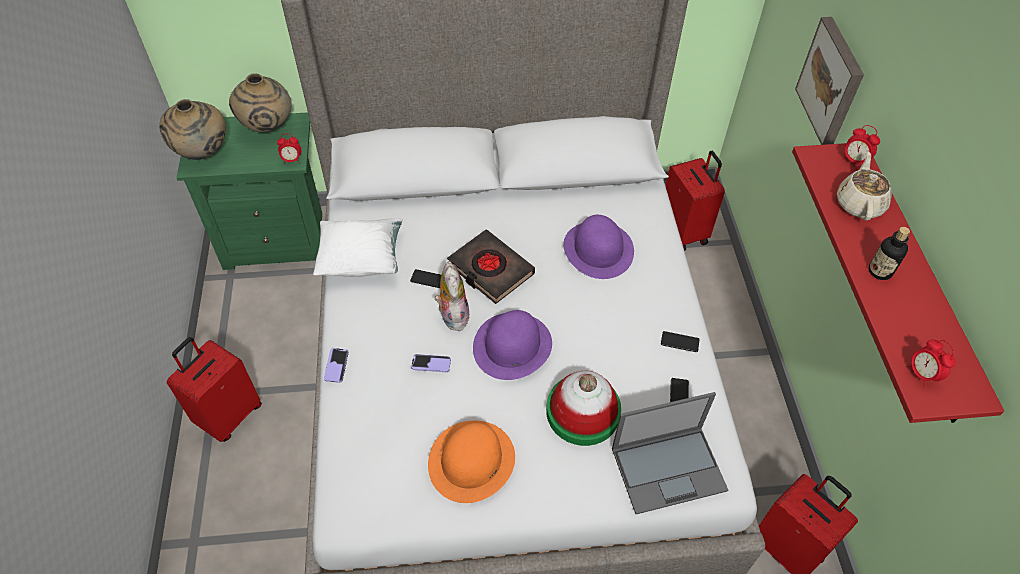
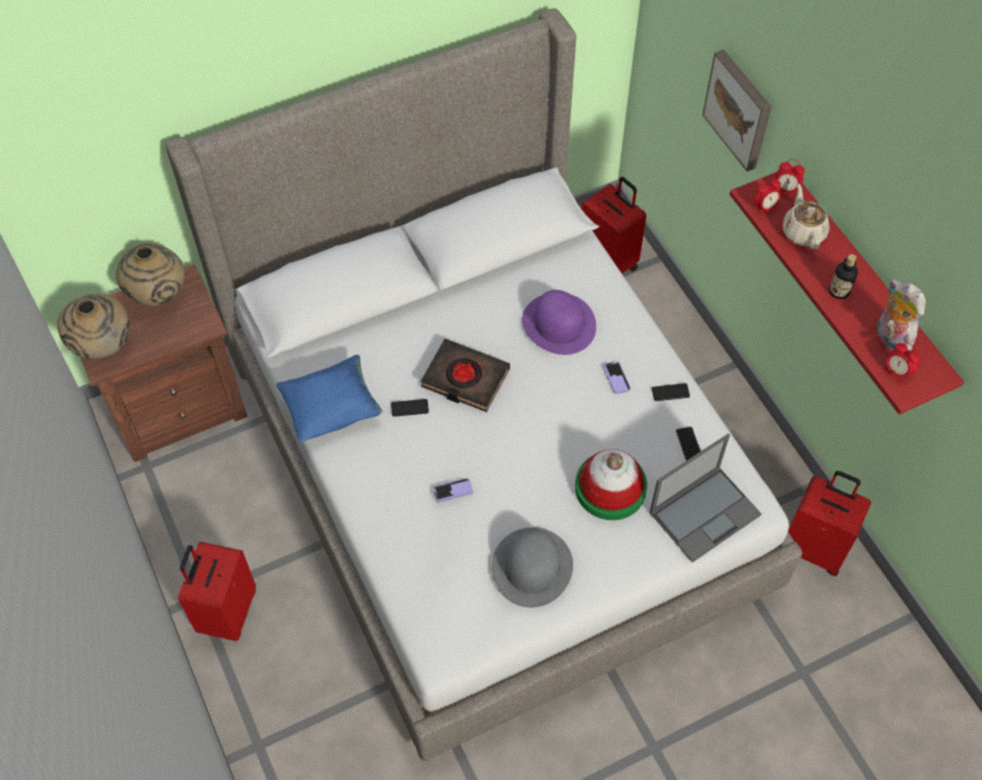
camera: 20 degrees left, 5 degrees up
green nightstand [176,112,322,270] -> brown nightstand [80,264,247,462]
alarm clock [277,134,301,163] -> alarm clock moved to [754,177,781,215]
white pillow [313,218,403,277] -> blue pillow [276,355,382,442]
phone [324,348,349,383] -> phone moved to [603,361,630,394]
orange hat [428,421,515,503] -> grey hat [492,527,573,608]
plush toy [434,261,470,331] -> plush toy moved to [877,278,926,351]
purple hat [473,310,552,380] -> none

